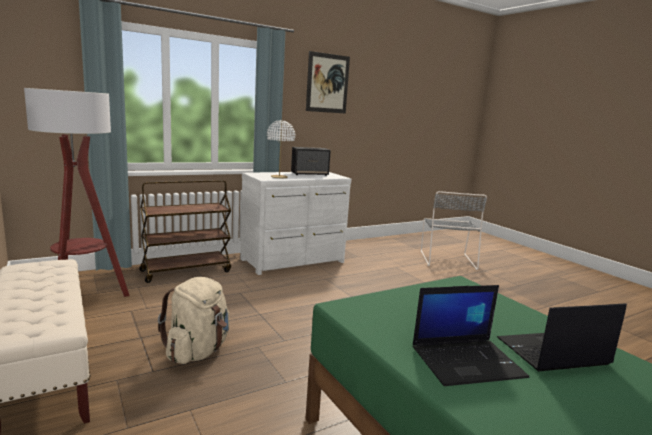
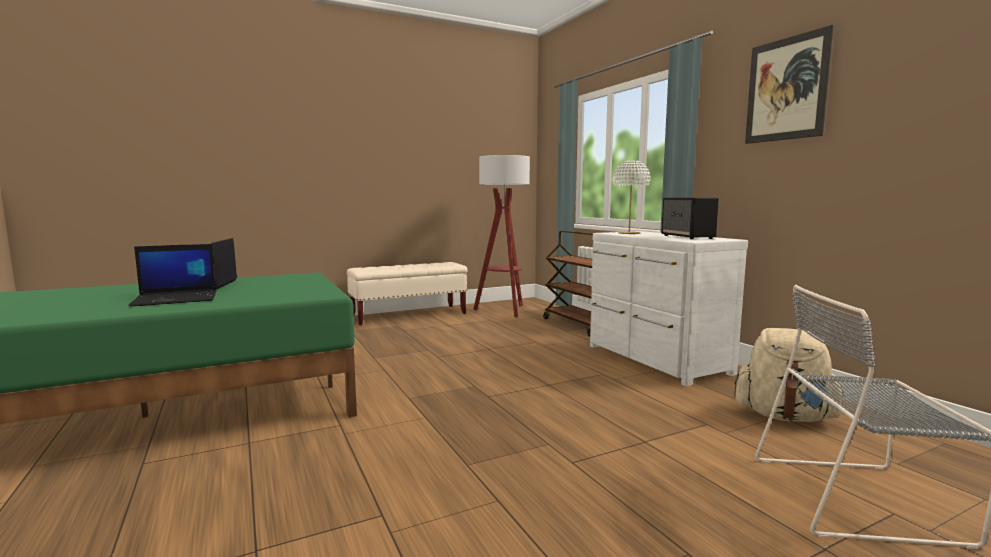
camera: 95 degrees right, 5 degrees down
beige backpack [158,277,229,364] -> beige backpack moved to [734,328,844,422]
laptop [497,303,627,372] -> laptop turned 75 degrees clockwise [129,244,217,307]

